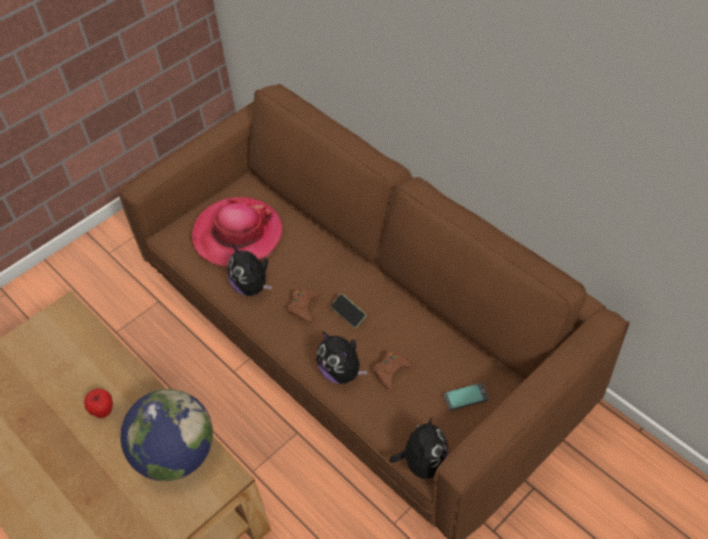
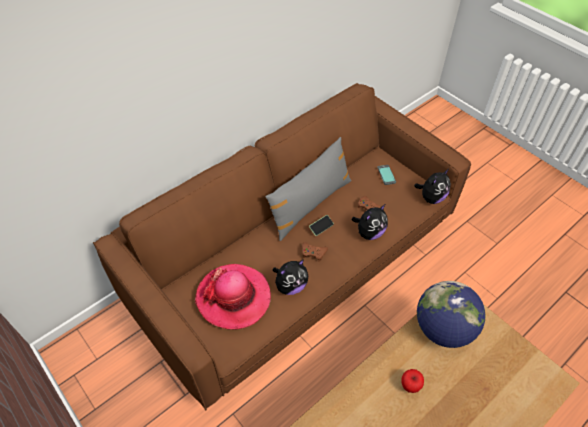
camera: 90 degrees left, 0 degrees up
plush toy [389,416,448,478] -> plush toy turned 120 degrees clockwise [414,169,451,204]
none -> grey pillow [265,137,352,241]

